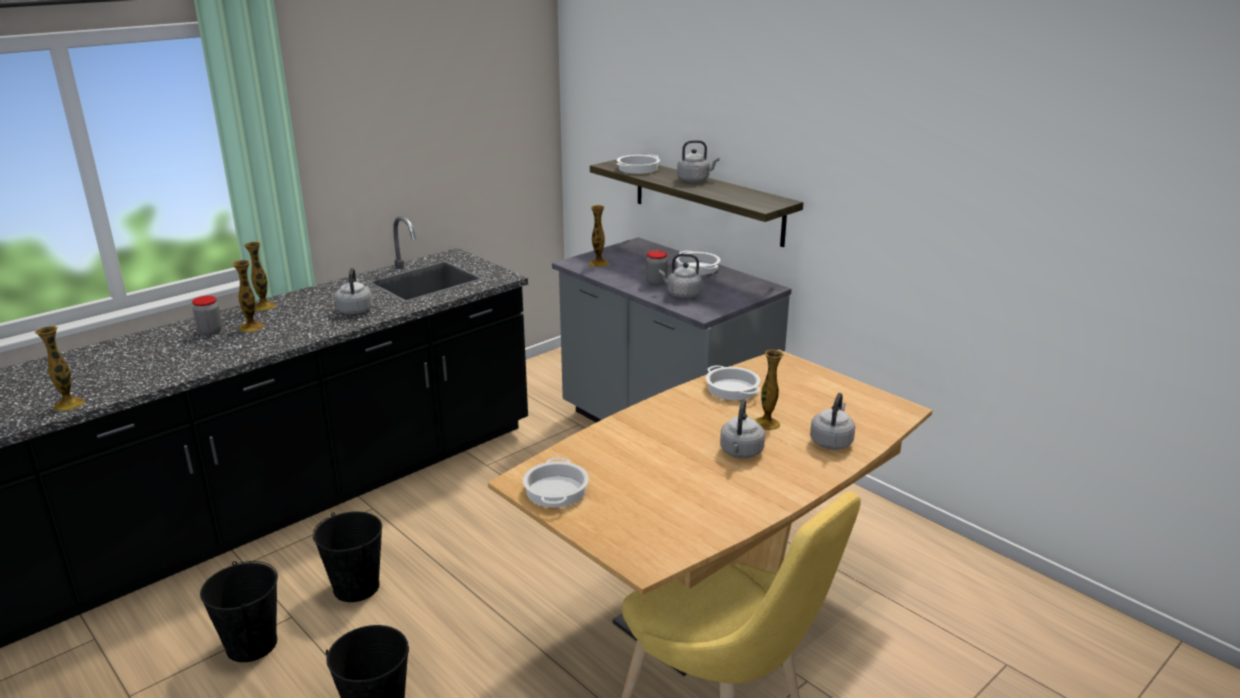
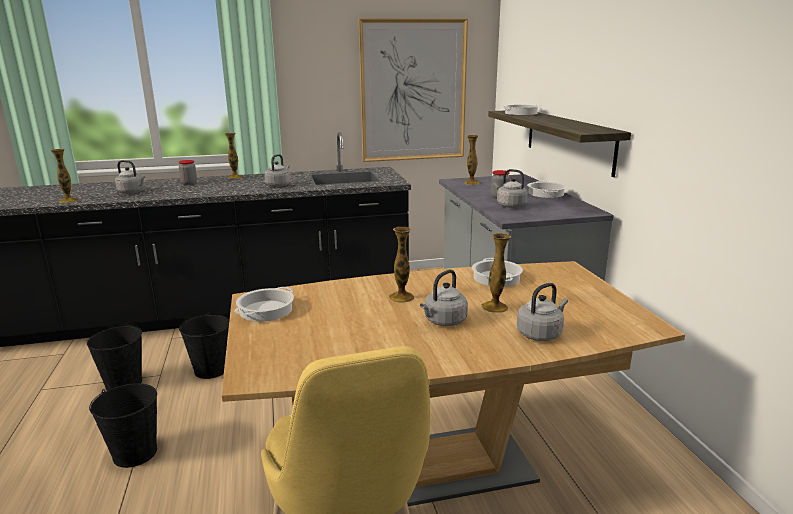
camera: 30 degrees right, 5 degrees down
vase [232,260,264,332] -> vase moved to [389,227,414,303]
grey kettle [677,140,720,182] -> grey kettle moved to [115,160,145,194]
none -> picture [358,18,468,162]

